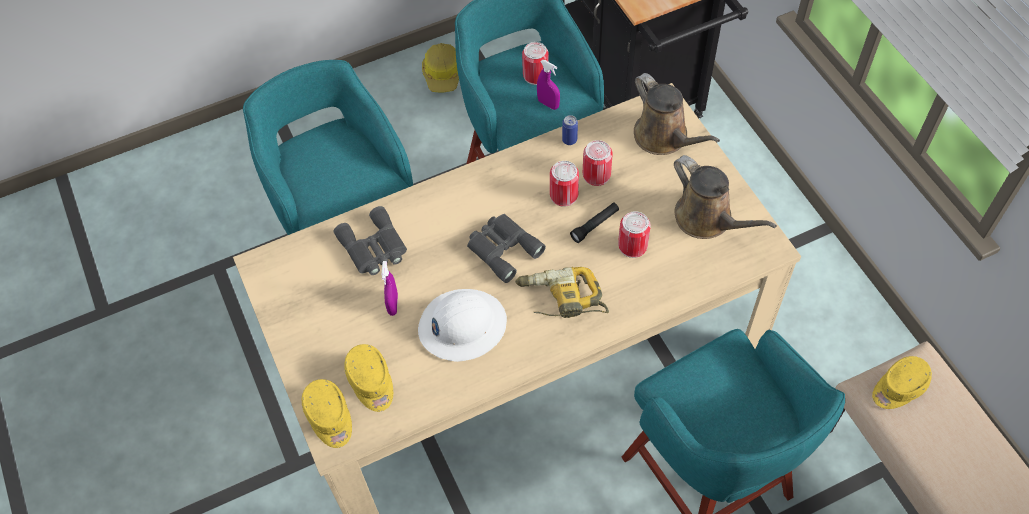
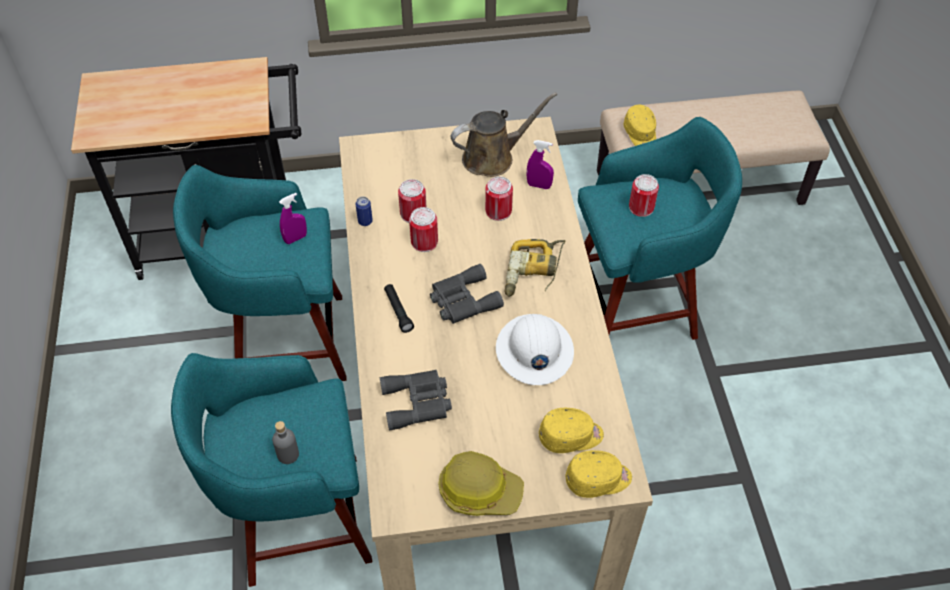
camera: 75 degrees left, 5 degrees down
purple spray bottle [381,261,398,316] -> purple spray bottle moved to [527,140,554,189]
hard hat [422,43,459,93] -> hard hat moved to [438,451,524,516]
can [522,42,549,85] -> can moved to [629,174,659,217]
black flashlight [570,203,619,243] -> black flashlight moved to [384,284,414,333]
brown watering can [634,73,720,155] -> none
none -> grey bottle [272,421,299,464]

